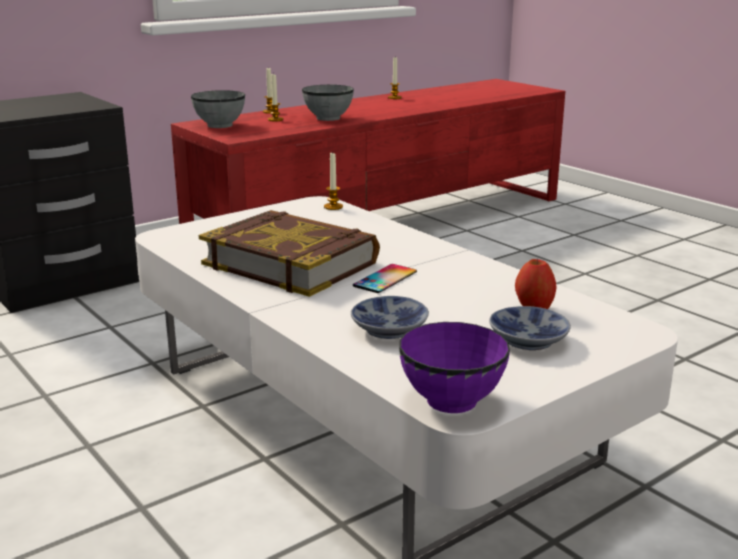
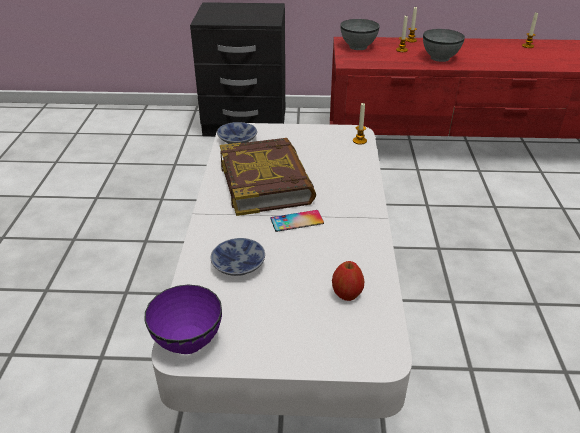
camera: 40 degrees right, 15 degrees up
bowl [489,306,571,350] -> bowl moved to [217,122,257,144]

